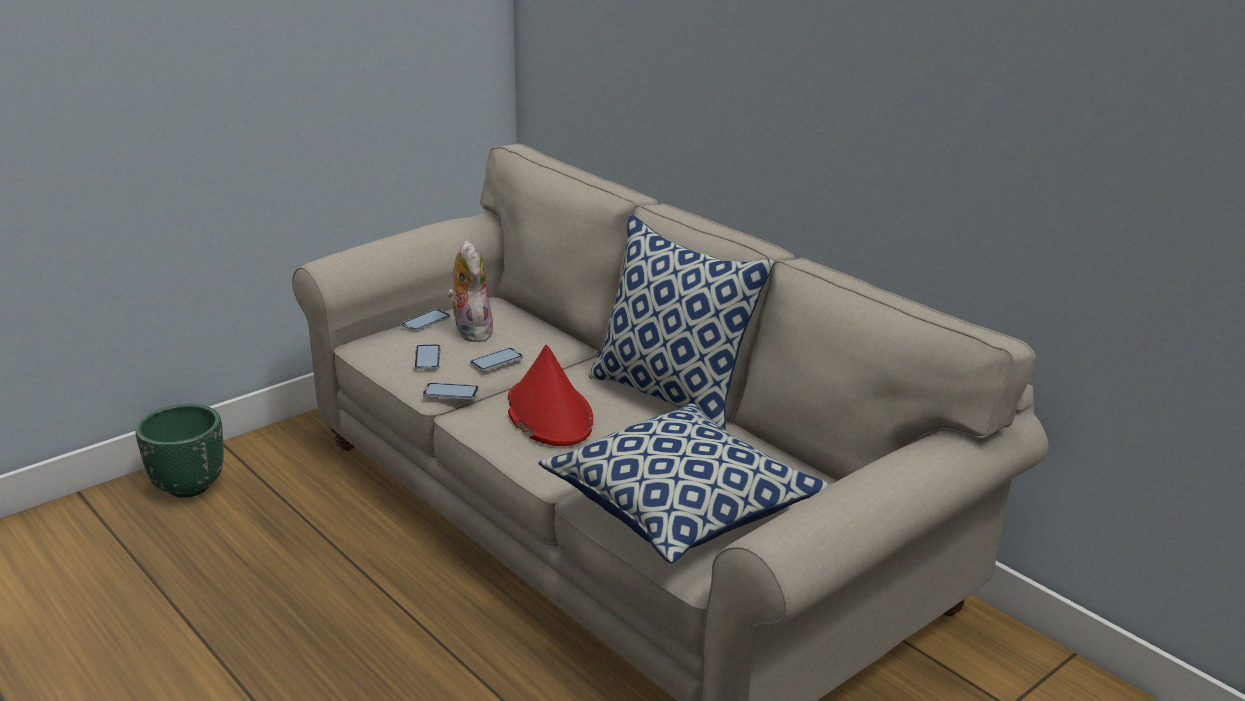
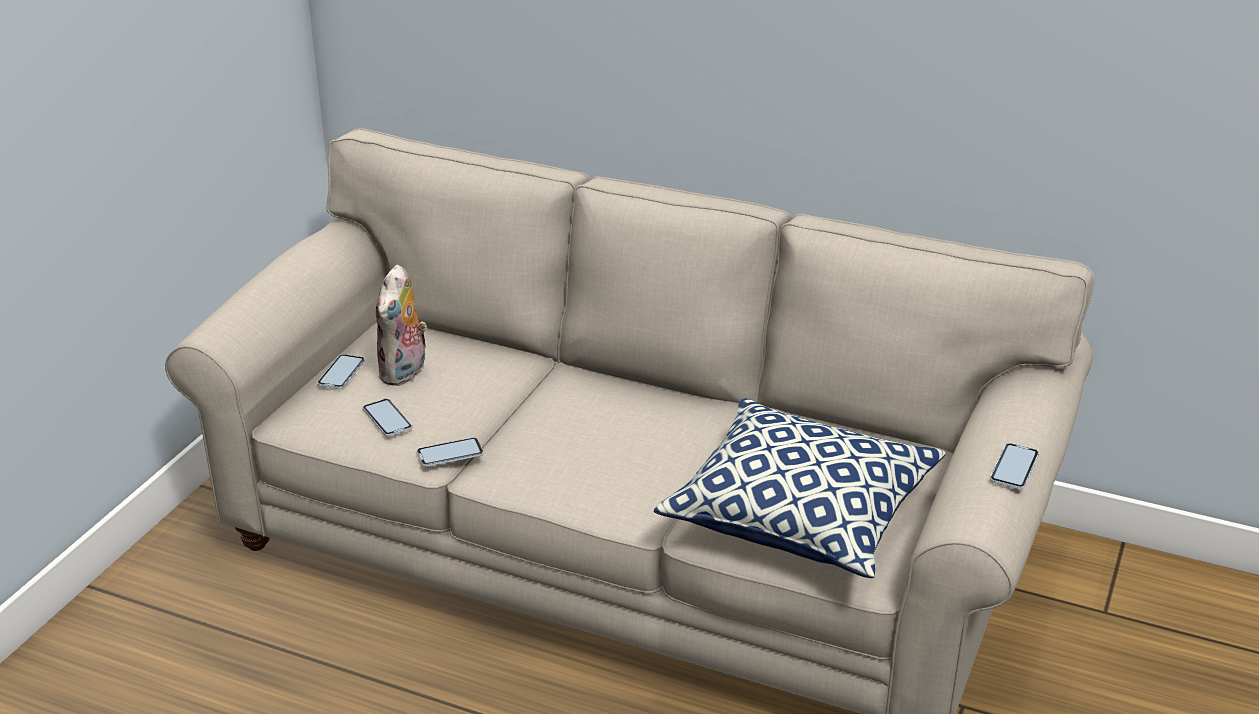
camera: 25 degrees left, 5 degrees up
green planter [136,404,224,498] -> none
plush toy [447,240,496,342] -> plush toy turned 120 degrees counterclockwise [376,265,427,386]
phone [470,348,523,371] -> phone moved to [990,443,1039,490]
red hat [508,344,593,446] -> none
pillow [589,215,774,429] -> none

